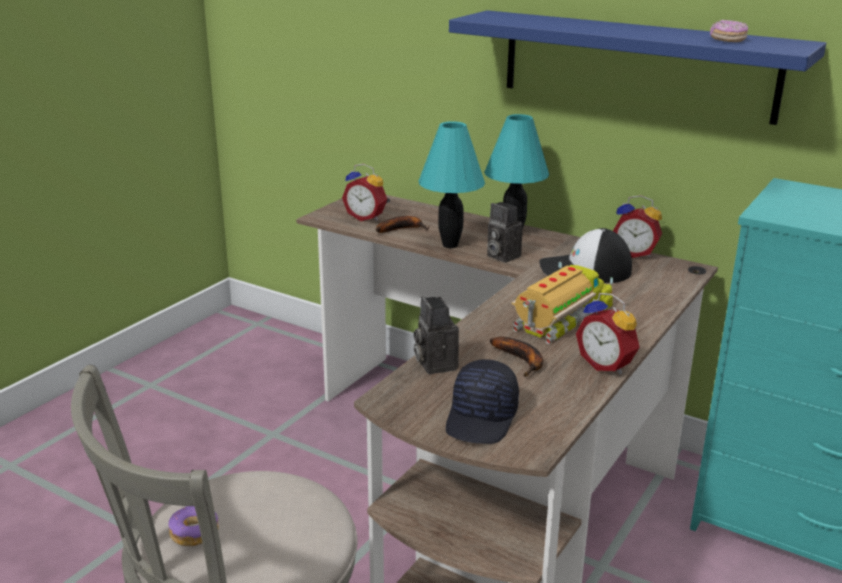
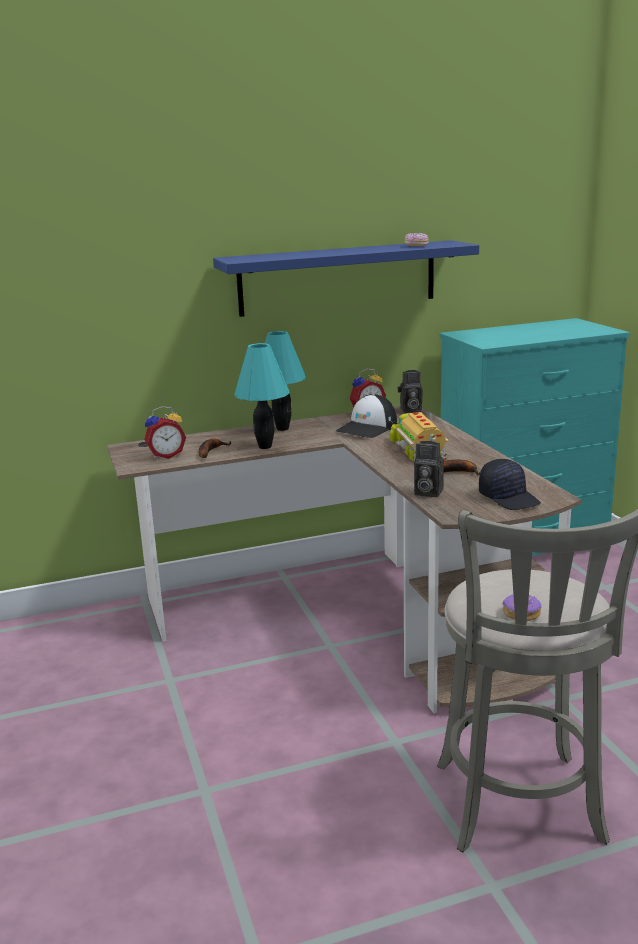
camera: 50 degrees left, 5 degrees down
camera [487,202,523,263] -> camera moved to [398,370,422,413]
alarm clock [576,293,640,374] -> none

